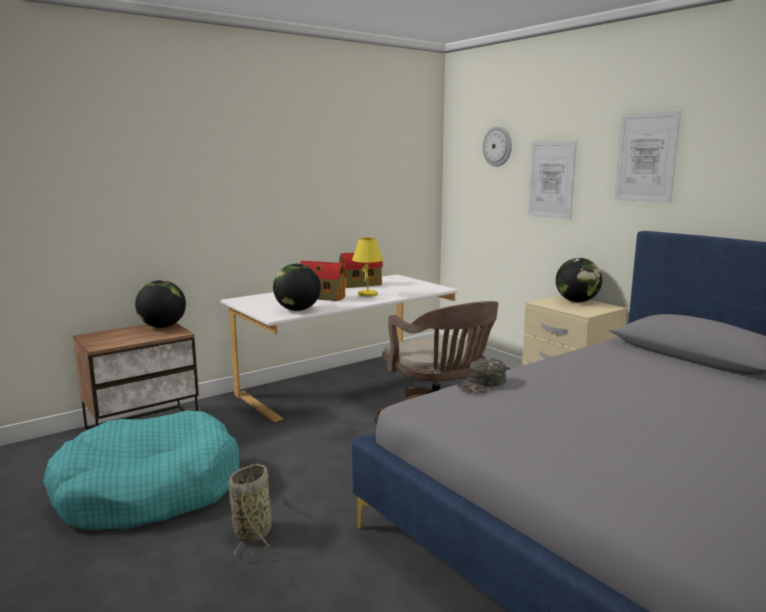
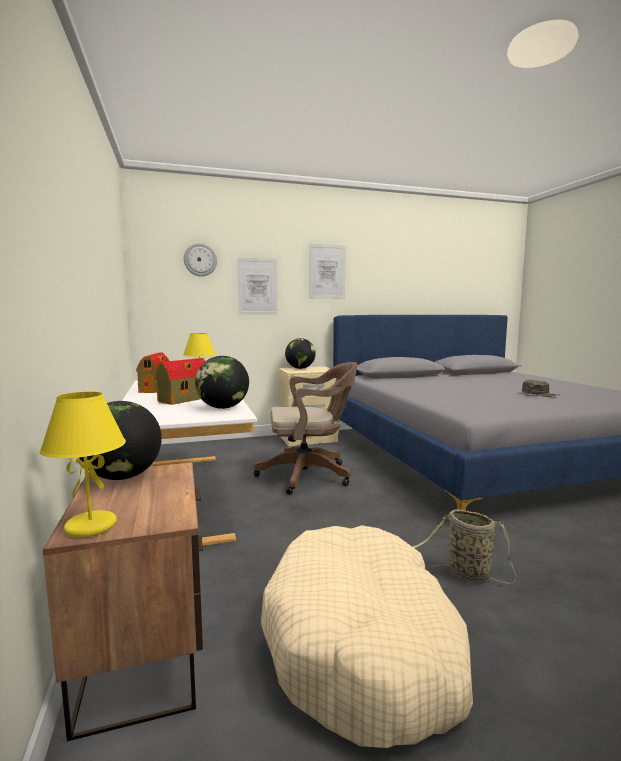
camera: 70 degrees left, 5 degrees down
turquoise dog bed [43,411,239,530] -> beige dog bed [261,525,473,748]
green cap [457,358,506,393] -> green cap moved to [522,380,558,397]
none -> yellow table lamp [40,391,126,538]

